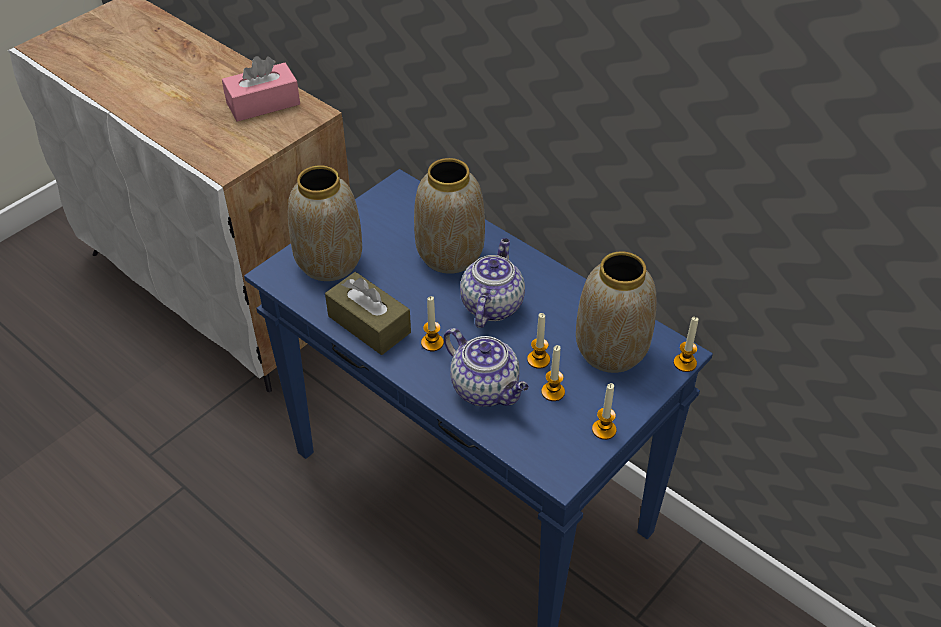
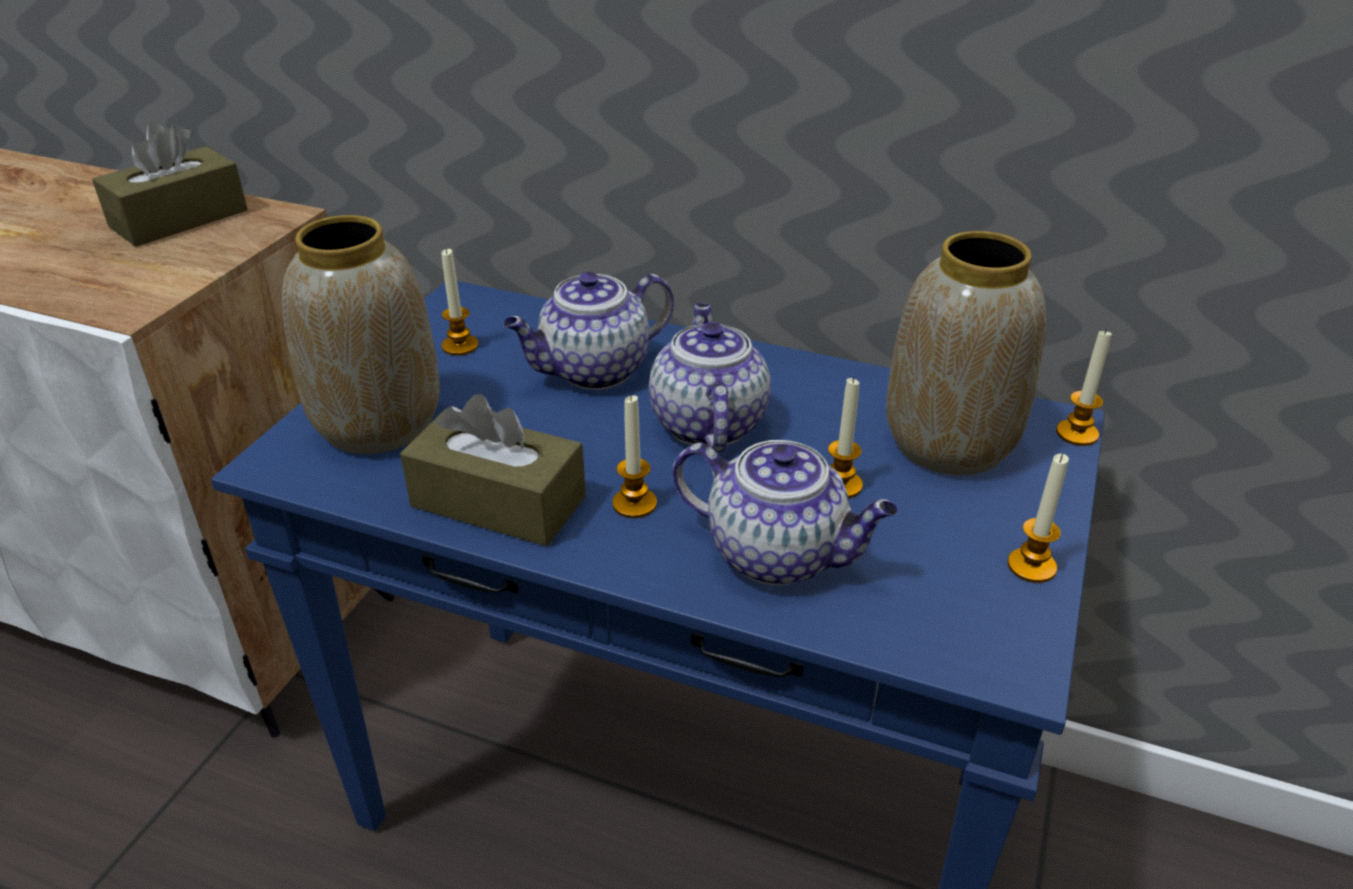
camera: 20 degrees left, 10 degrees down
pink tissue box [222,56,300,122] -> brown tissue box [92,121,248,247]
vase [414,158,485,274] -> teapot [503,272,674,390]
candle [541,345,565,401] -> candle moved to [441,248,479,356]

